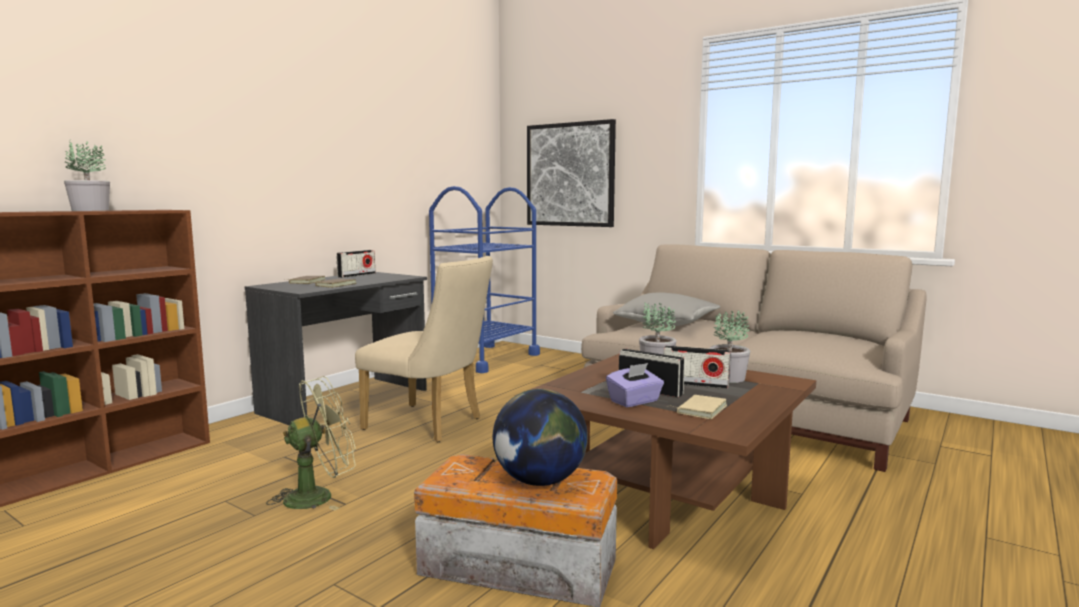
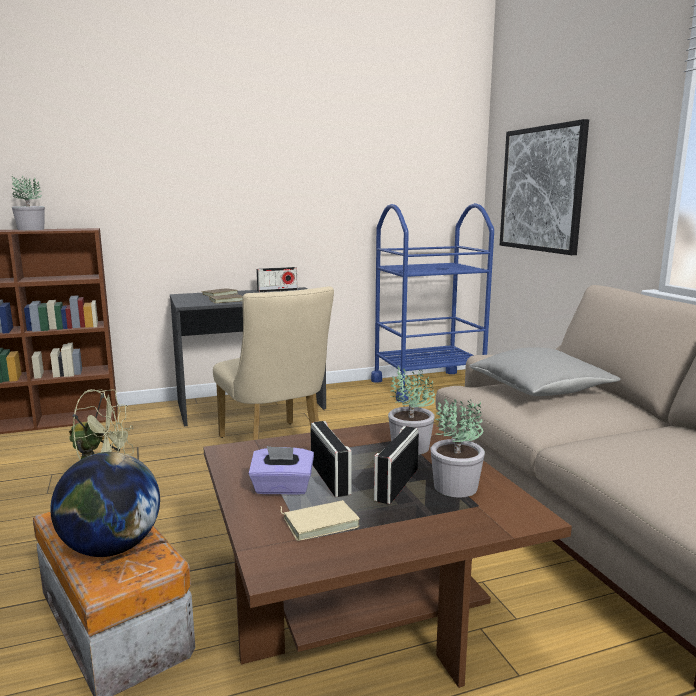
camera: 35 degrees right, 5 degrees up
radio [664,345,731,389] -> radio turned 60 degrees clockwise [374,426,419,504]

